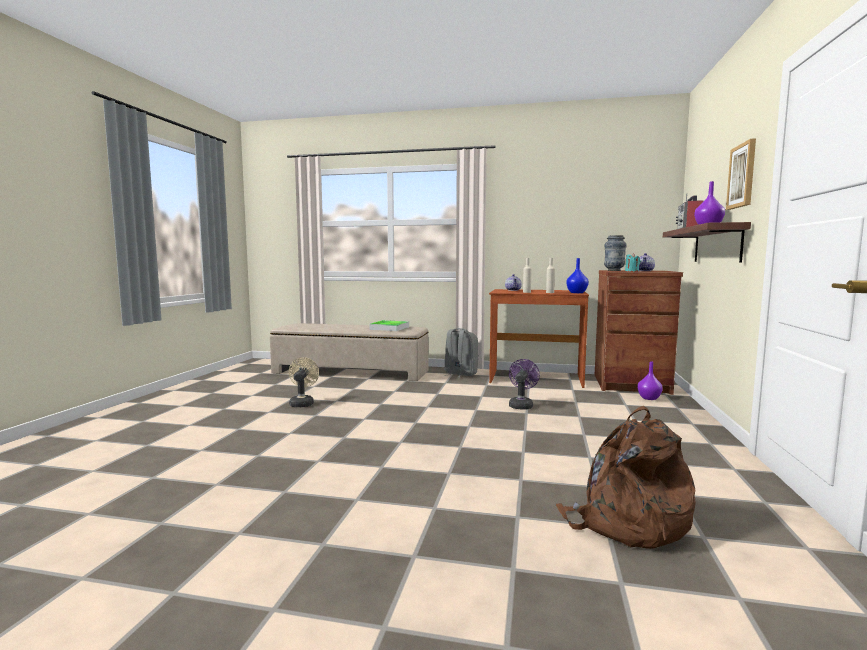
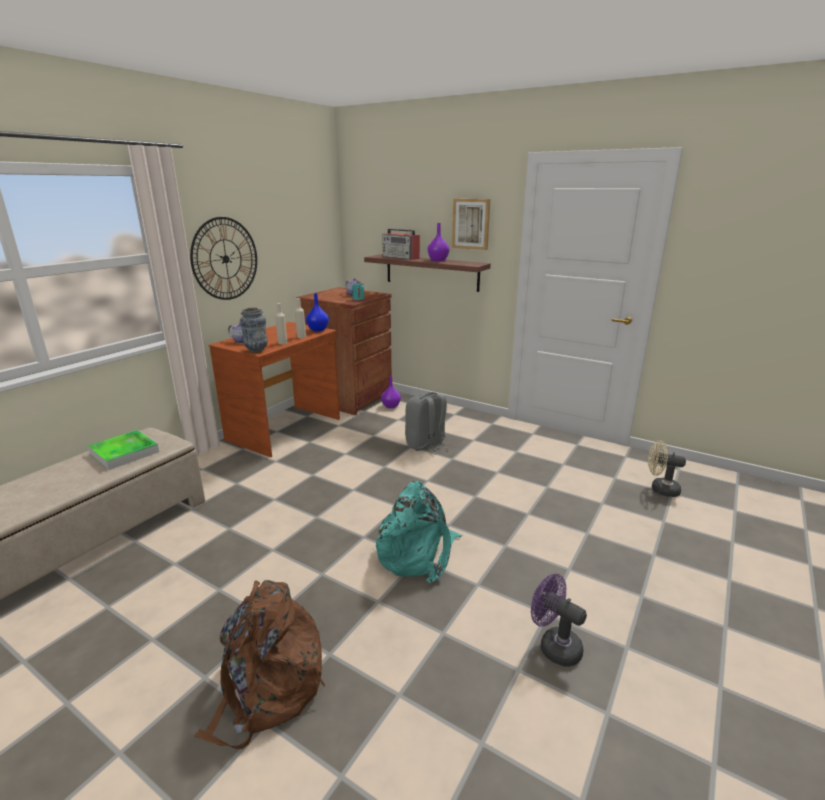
camera: 70 degrees left, 15 degrees up
beige fan [289,357,319,407] -> beige fan moved to [648,440,686,497]
grey backpack [444,328,479,377] -> grey backpack moved to [405,392,450,455]
purple fan [509,359,540,410] -> purple fan moved to [531,574,587,667]
brown backpack [556,406,696,549] -> brown backpack moved to [195,580,325,749]
vase [604,235,627,271] -> vase moved to [240,308,268,353]
none -> wall clock [190,217,257,300]
none -> turquoise backpack [376,481,462,583]

